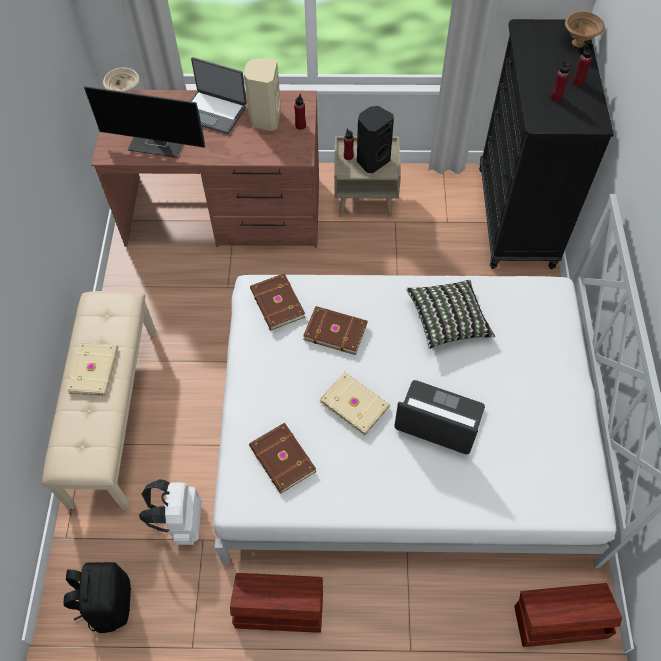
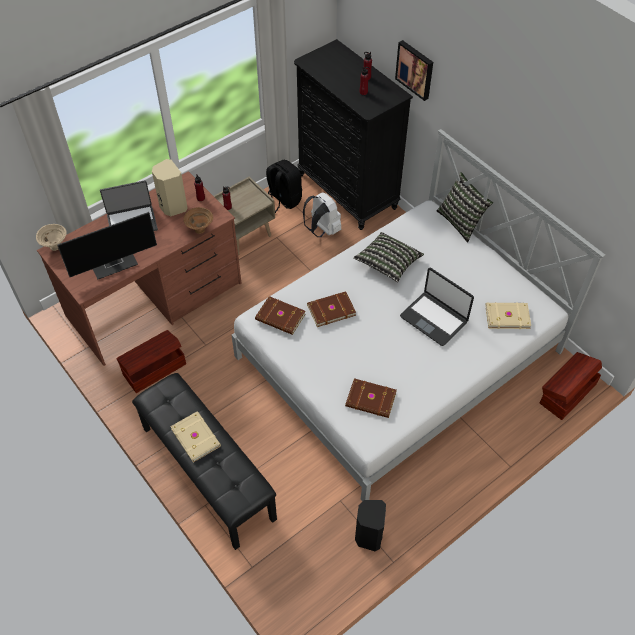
camera: 40 degrees left, 5 degrees down
beige bench [42,291,156,510] -> black bench [132,373,277,550]
black backpack [63,562,131,633] -> black backpack moved to [266,160,302,213]
white backpack [139,479,202,545] -> white backpack moved to [303,192,341,237]
brown storage box [230,573,323,633] -> brown storage box moved to [116,330,186,393]
beige book [320,372,390,436] -> beige book moved to [485,302,531,329]
black speaker [357,106,394,173] -> black speaker moved to [355,500,386,552]
laptop [395,380,485,454] -> laptop turned 120 degrees counterclockwise [400,268,474,346]
brown bowl [565,11,605,48] -> brown bowl moved to [183,207,213,234]
none -> picture [395,40,433,101]
none -> pillow [437,172,493,243]

